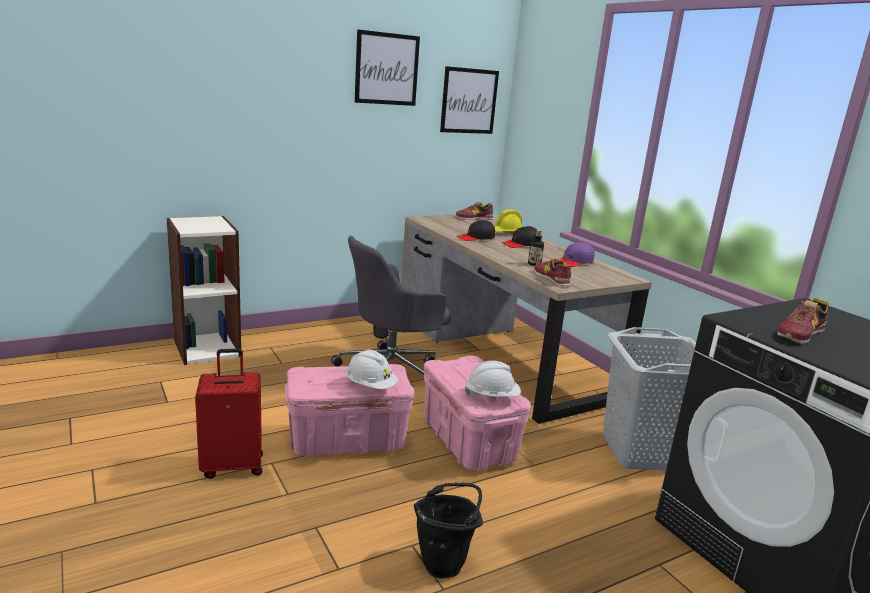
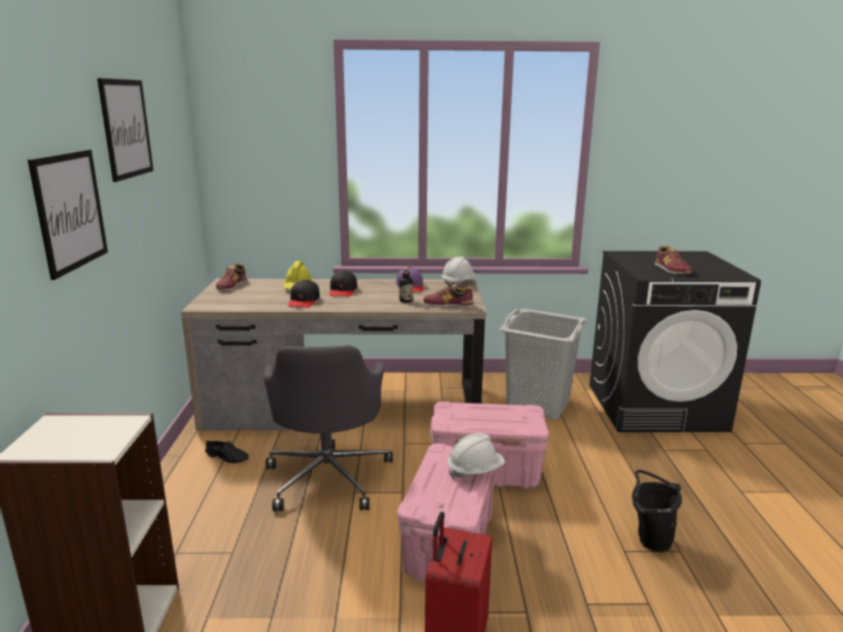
camera: 60 degrees left, 0 degrees up
picture [440,66,499,134] -> picture moved to [28,149,108,280]
white hard hat [465,361,521,397] -> white hard hat moved to [442,256,476,287]

